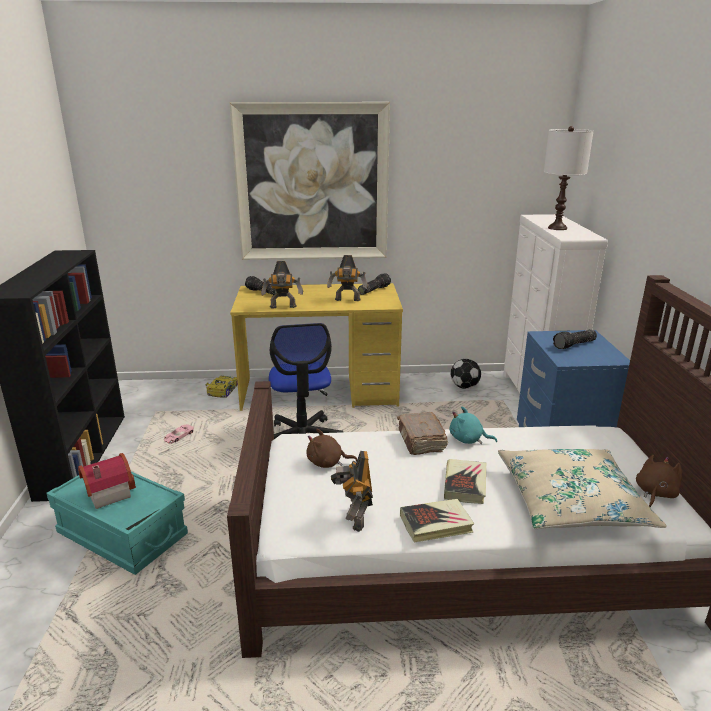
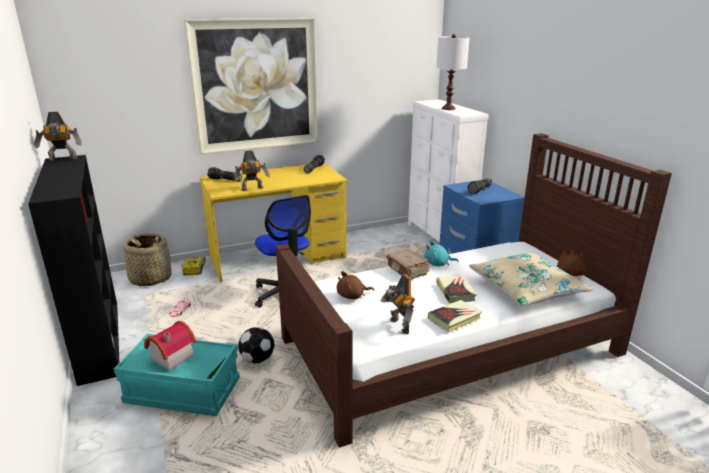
camera: 20 degrees left, 0 degrees up
toy robot [327,255,368,301] -> toy robot moved to [34,112,82,162]
football [451,359,481,389] -> football moved to [238,327,274,363]
none -> basket [124,234,172,286]

